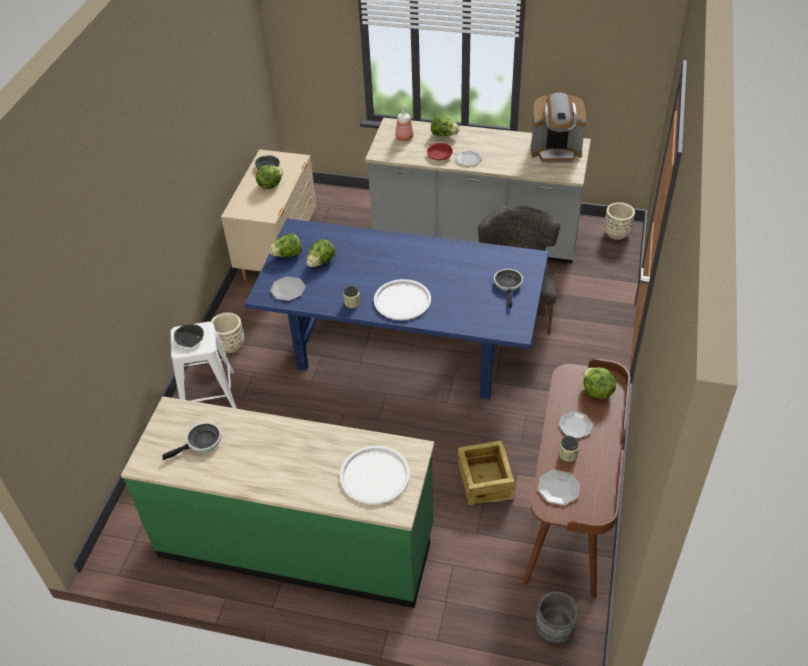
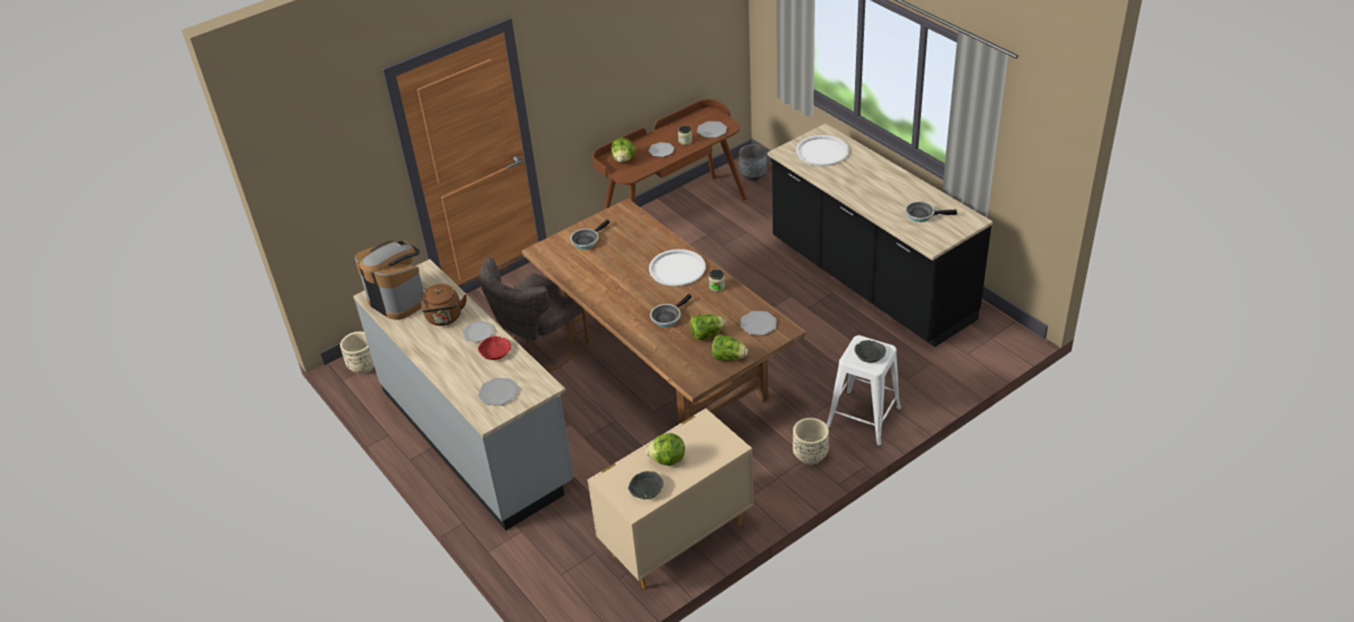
camera: 140 degrees left, 5 degrees down
green counter [121,396,434,608] -> black counter [768,123,993,347]
blue dining table [245,218,548,399] -> brown dining table [522,198,806,424]
bottle [395,106,413,141] -> plate [478,378,519,406]
lettuce [431,115,460,136] -> none
crate [458,441,515,505] -> none
none -> brown kettle [421,284,467,326]
none -> frying pan [650,294,691,327]

